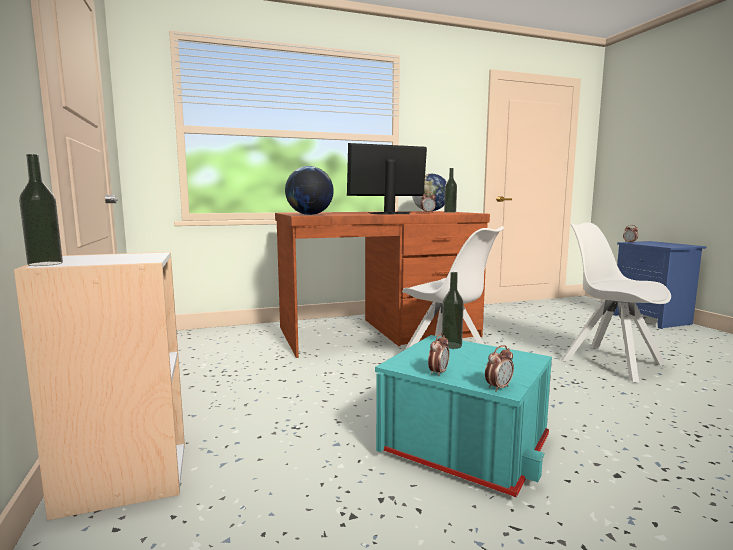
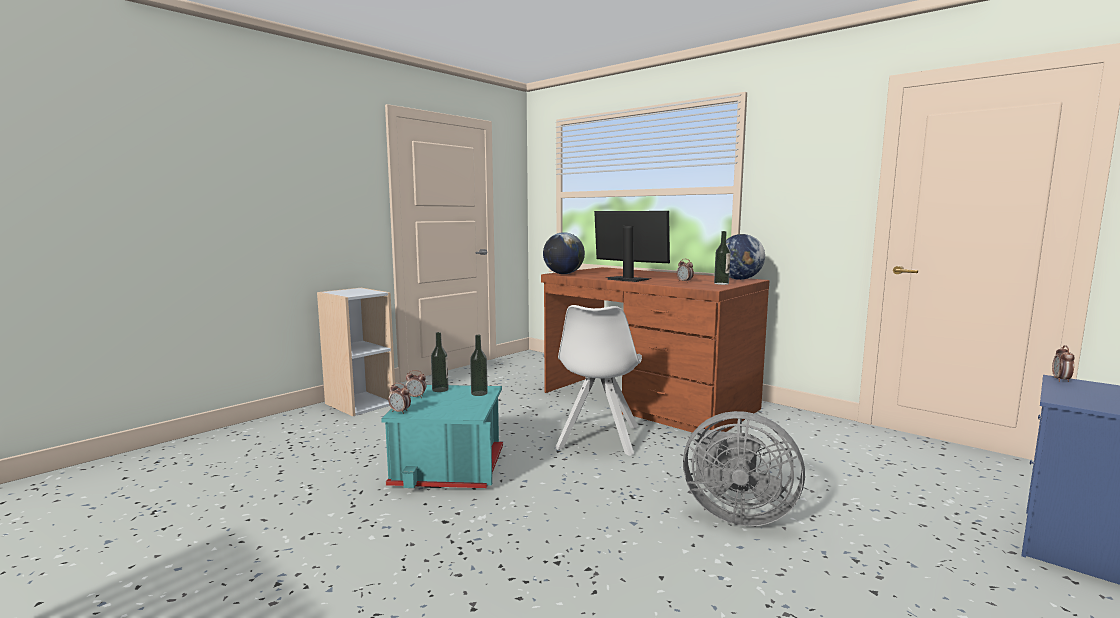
camera: 60 degrees right, 0 degrees up
bottle [19,154,63,266] -> bottle moved to [431,332,449,392]
white chair [561,222,671,383] -> grey fan [683,411,805,526]

